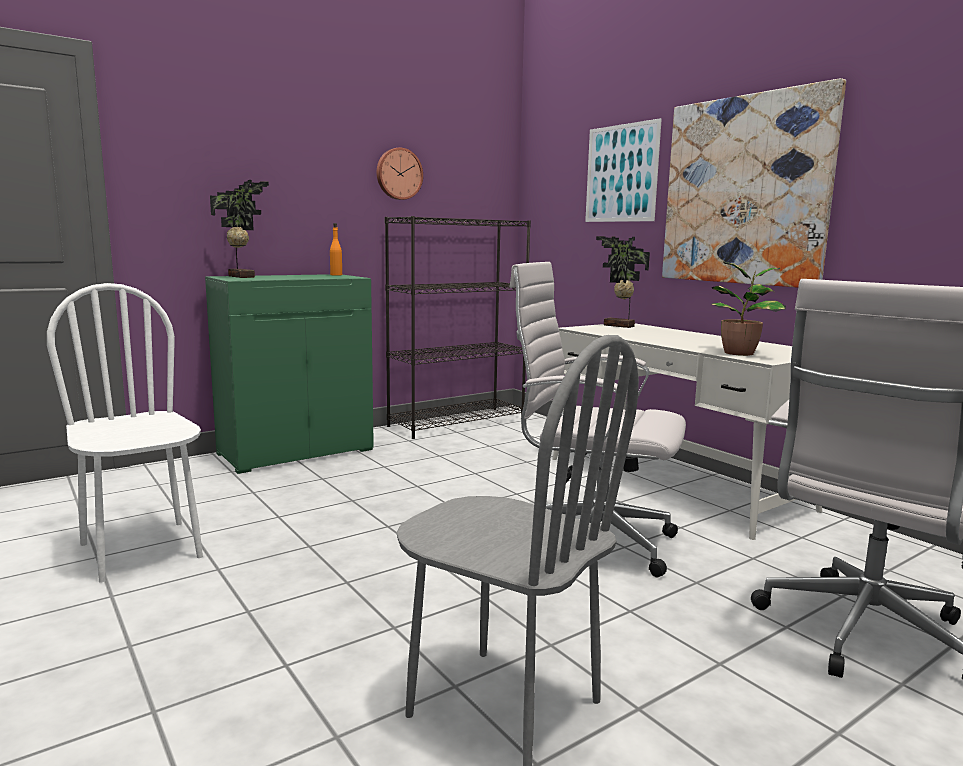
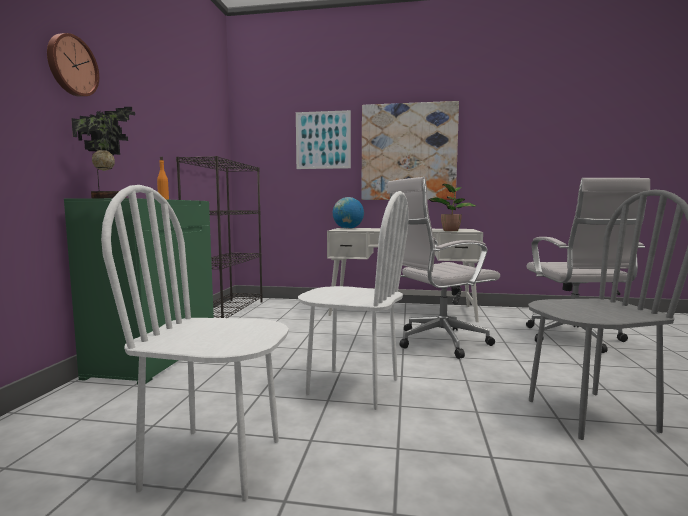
camera: 45 degrees left, 5 degrees down
wall clock [377,148,423,200] -> wall clock moved to [47,33,99,97]
potted plant [596,236,650,328] -> globe [333,197,364,229]
none -> white chair [298,191,409,410]

